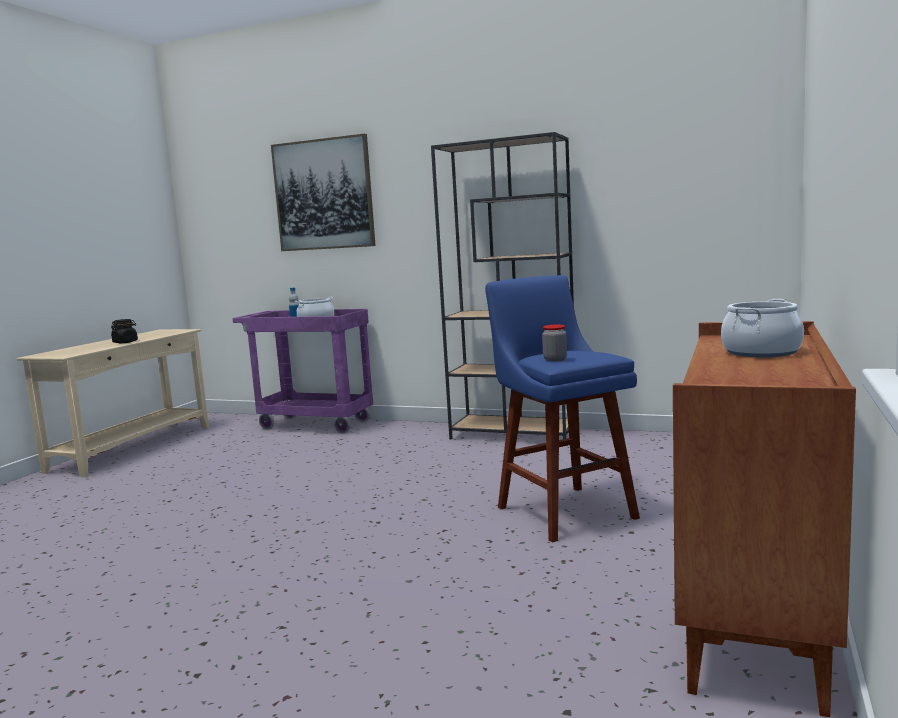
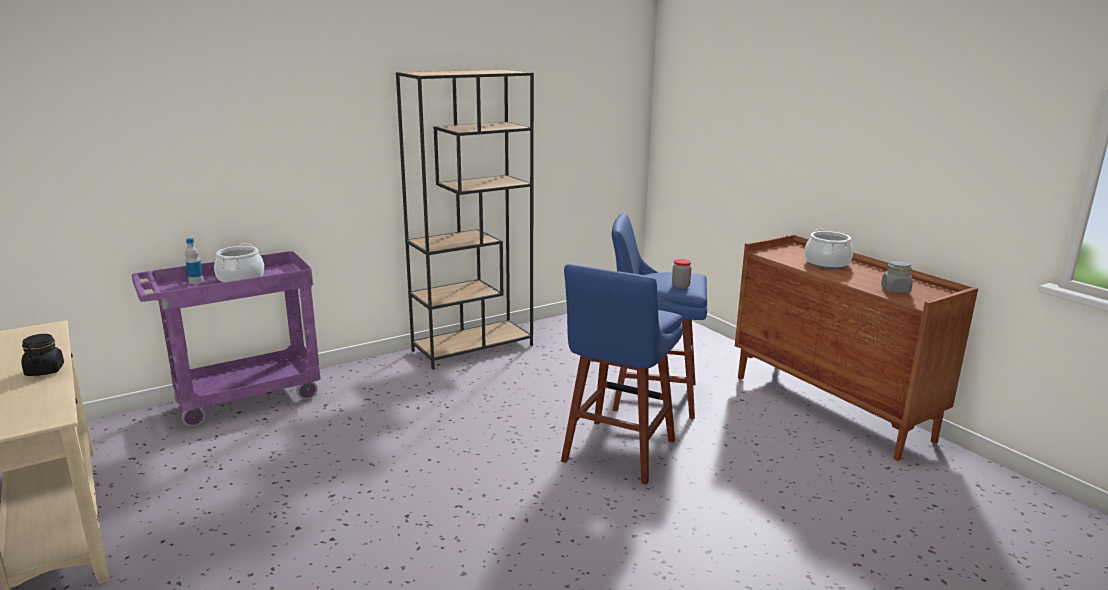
camera: 55 degrees left, 10 degrees up
picture [271,134,376,251] -> none
none -> blue stool [561,264,683,485]
none -> grey jar [881,260,913,293]

